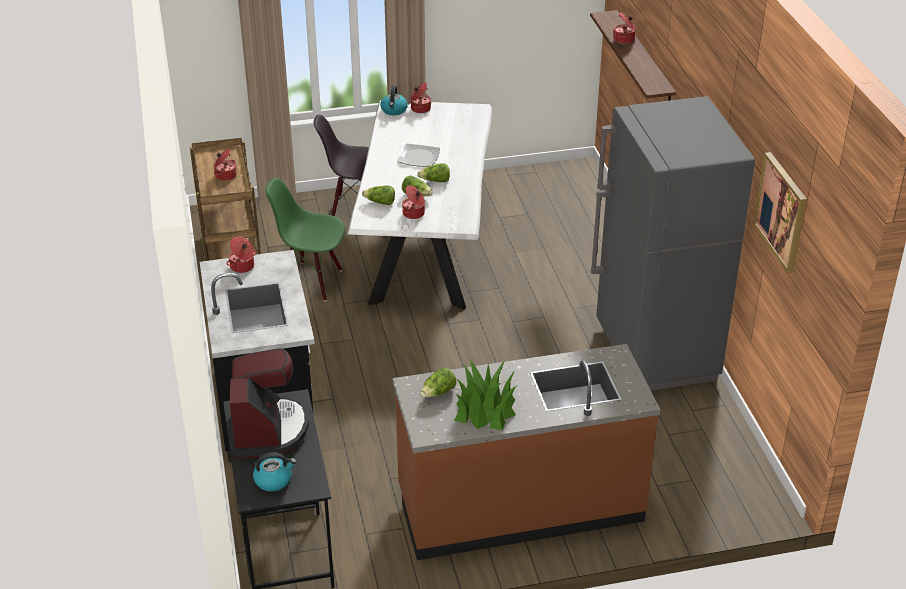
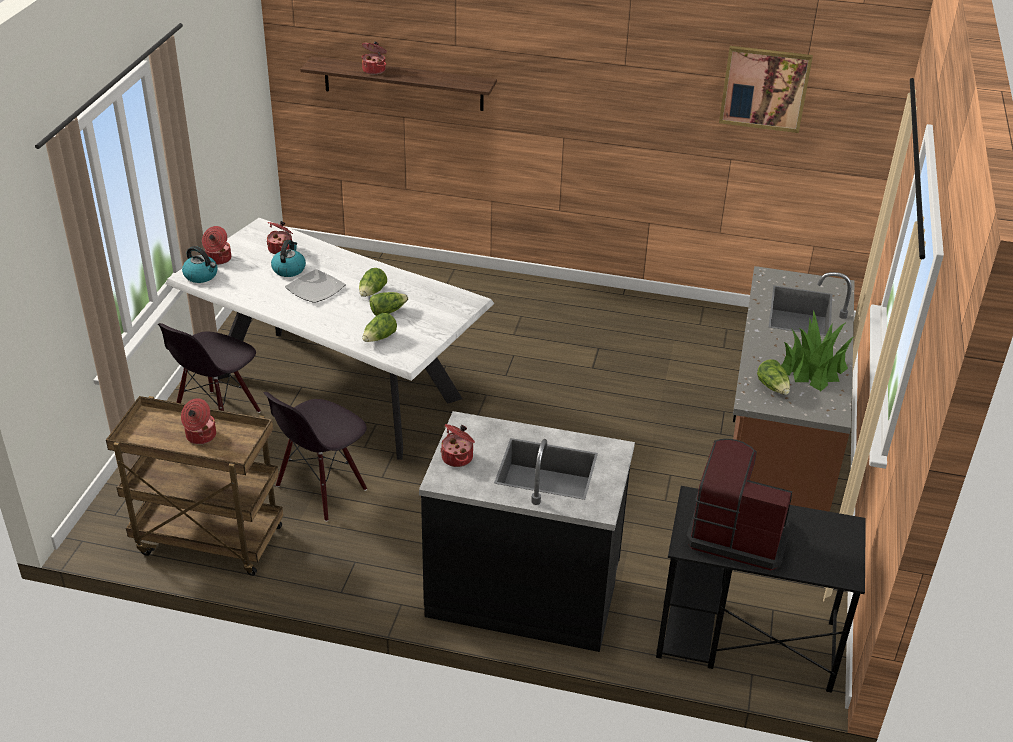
camera: 65 degrees left, 0 degrees up
kettle [253,452,296,491] -> kettle moved to [271,240,306,277]
green chair [265,178,345,301] -> black chair [263,392,367,522]
cooking pot [402,186,425,219] -> cooking pot moved to [267,221,293,254]
grey fridge [591,96,755,391] -> none

